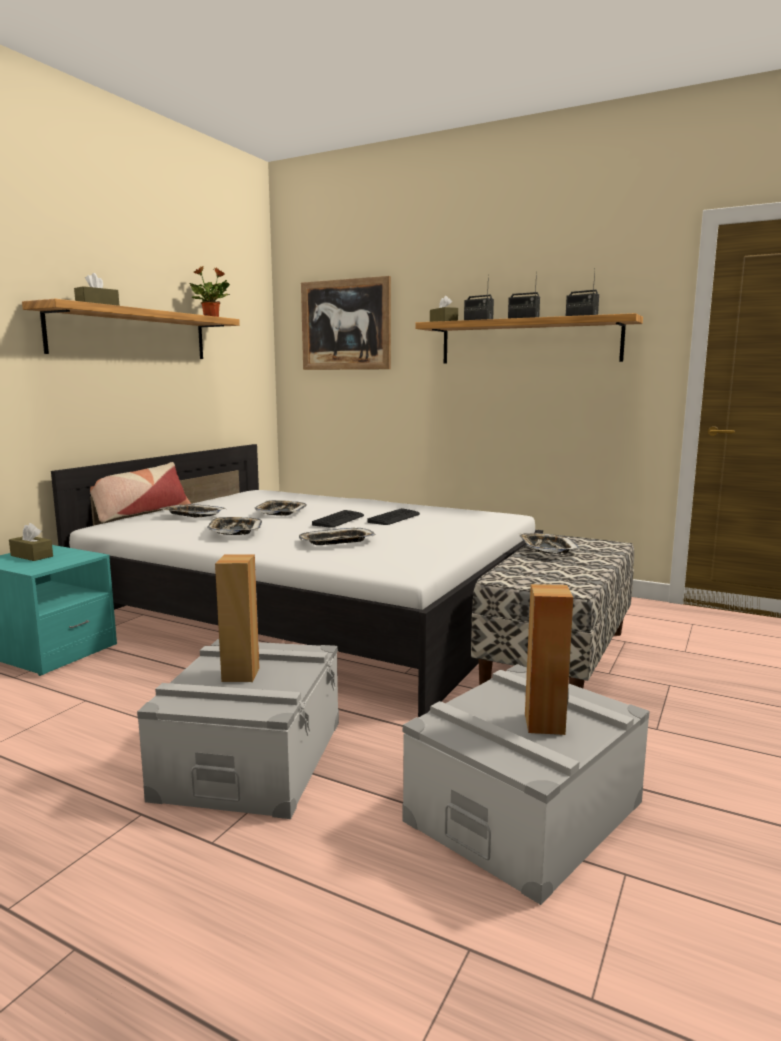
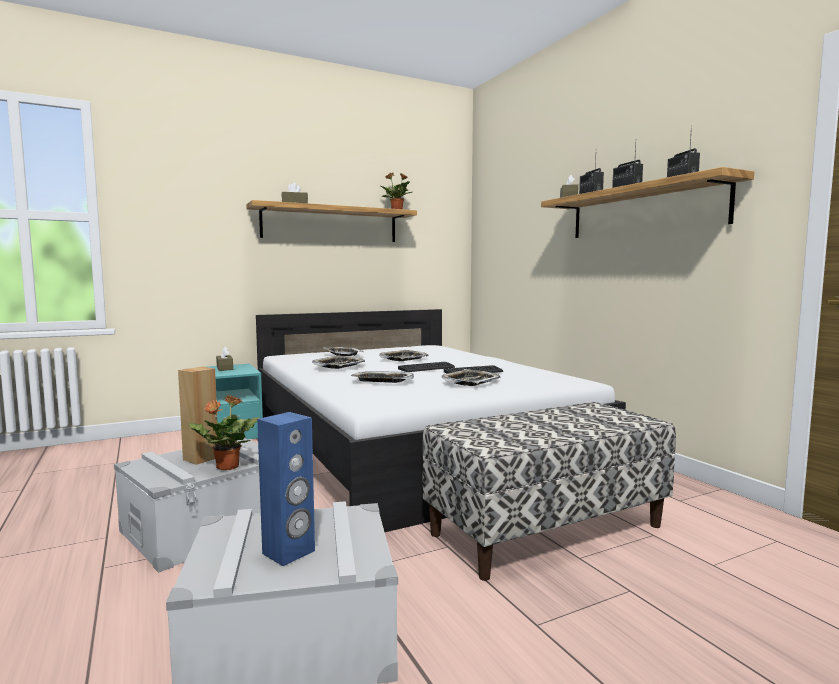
camera: 35 degrees right, 5 degrees down
pillow [90,462,191,523] -> none
picture [301,276,391,370] -> none
tray [519,533,580,554] -> tray moved to [442,369,500,386]
brown speaker [525,584,573,735] -> blue speaker [257,412,315,566]
none -> potted plant [188,395,259,470]

